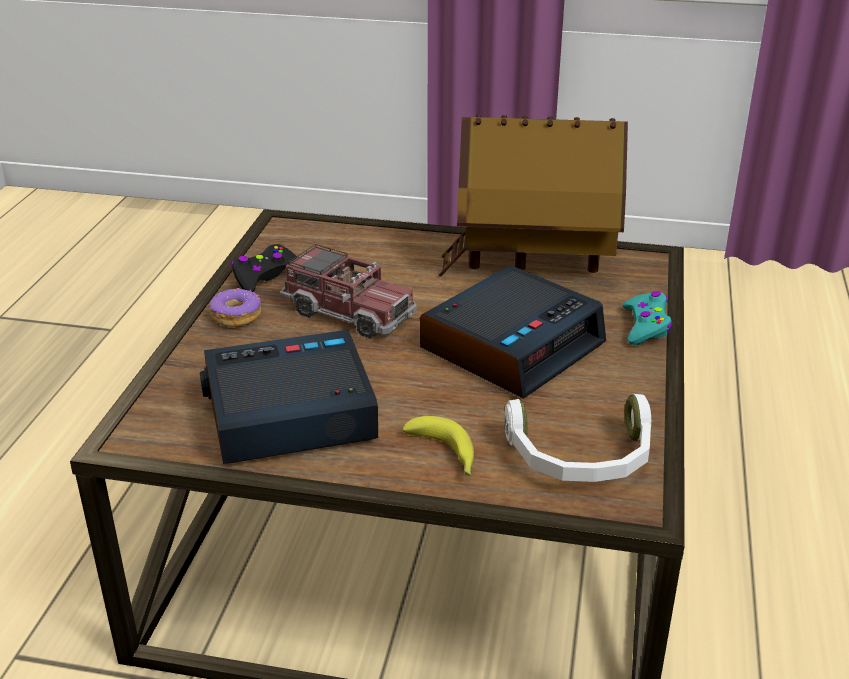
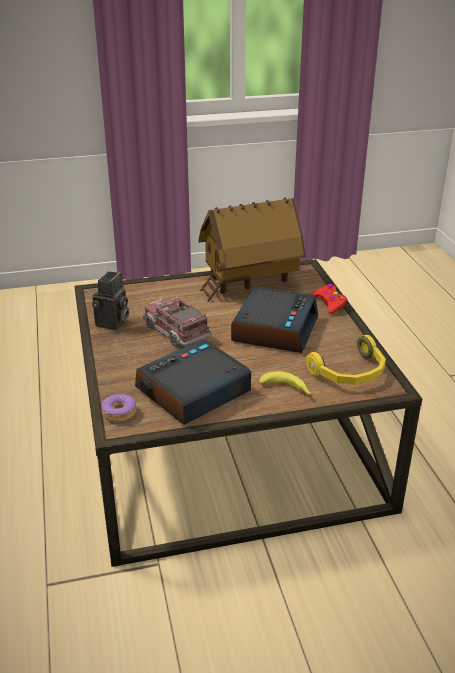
camera: 25 degrees left, 0 degrees up
donut [209,288,261,327] -> donut moved to [102,393,136,422]
black game controller [231,244,298,292] -> camera [92,271,129,330]
toy truck [280,244,417,339] -> toy truck turned 135 degrees counterclockwise [143,297,212,347]
white headphones [505,394,651,482] -> yellow headphones [306,335,386,385]
turquoise game controller [622,291,672,345] -> red game controller [312,284,347,314]

